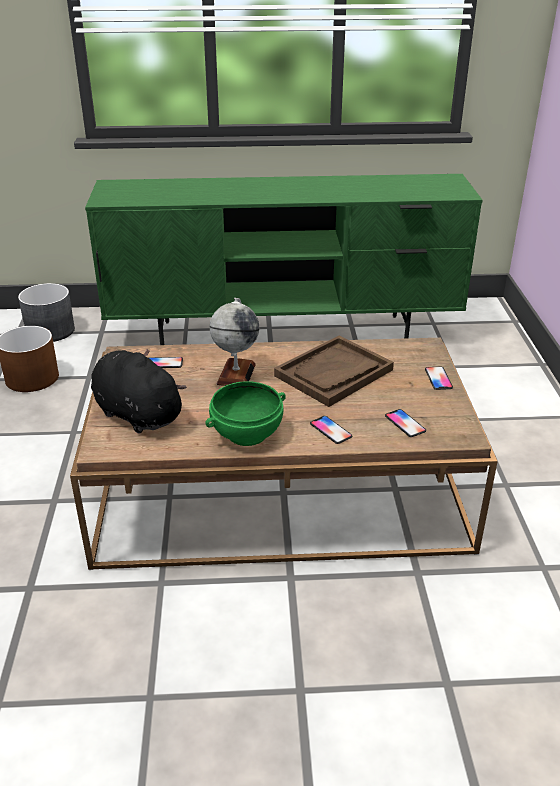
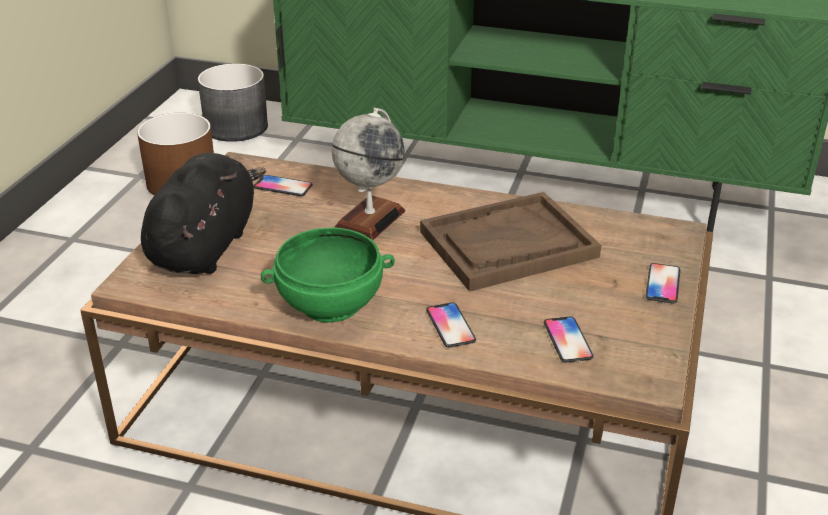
camera: 20 degrees right, 0 degrees up
black plush toy [91,349,187,433] -> black plush toy turned 45 degrees clockwise [141,153,266,274]

